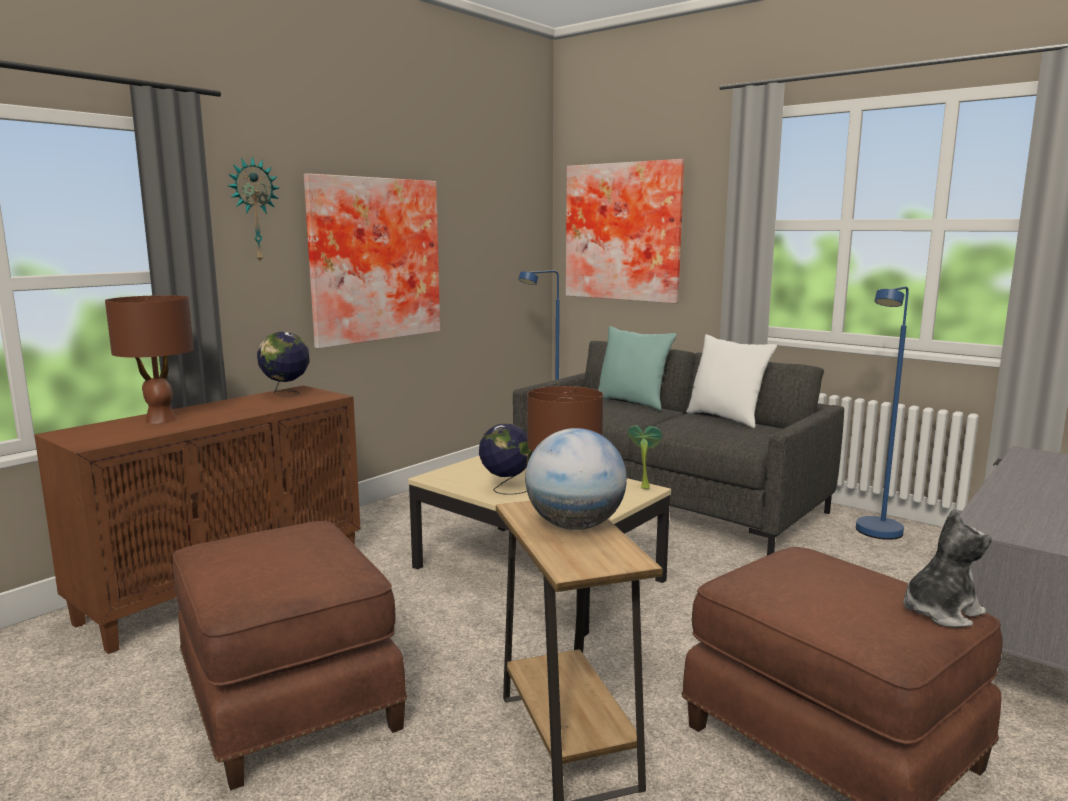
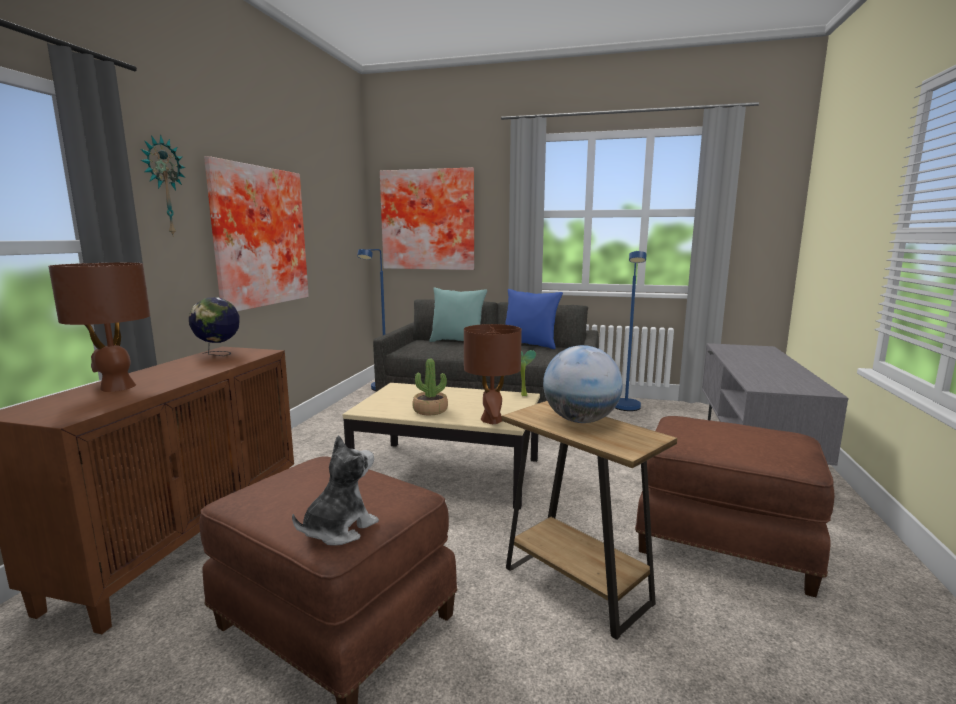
camera: 25 degrees left, 0 degrees up
globe [479,424,532,495] -> potted plant [412,359,448,415]
white pillow [687,334,777,428] -> blue pillow [505,289,563,349]
plush toy [903,509,992,628] -> plush toy moved to [292,435,379,545]

